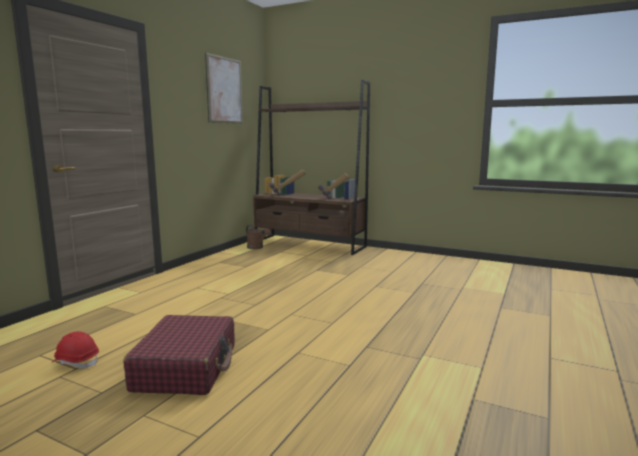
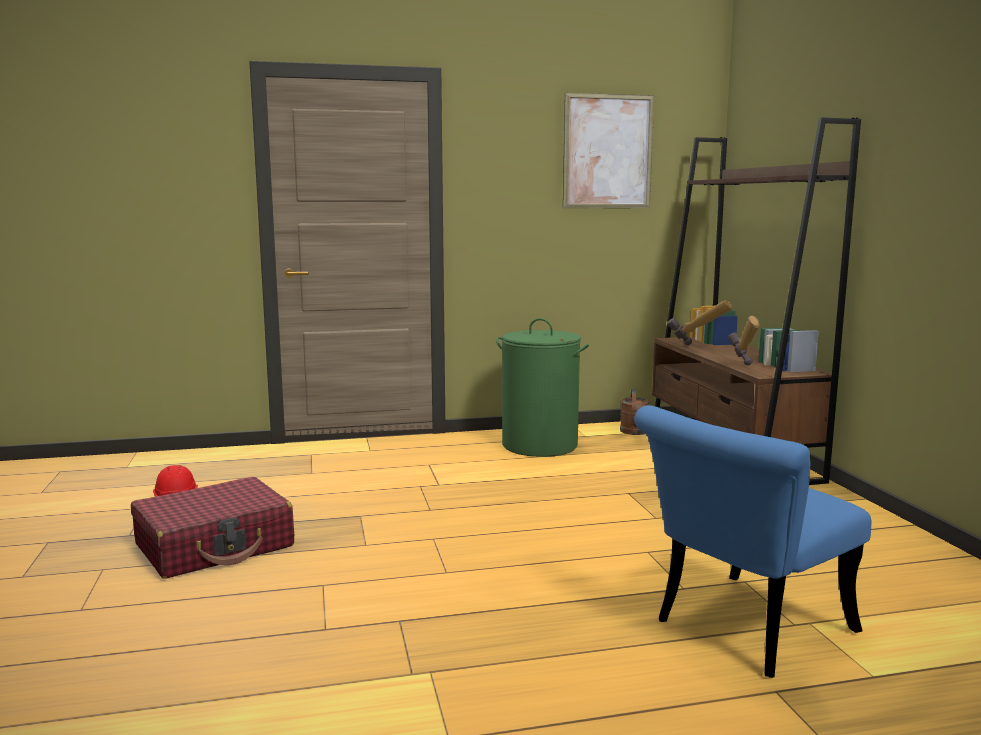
camera: 50 degrees right, 0 degrees up
none -> green laundry basket [496,318,589,457]
none -> blue chair [634,405,871,678]

